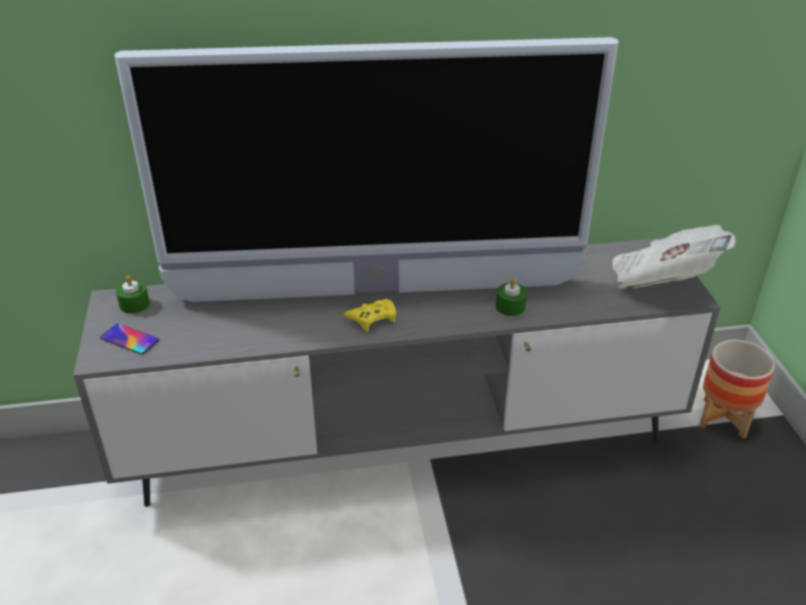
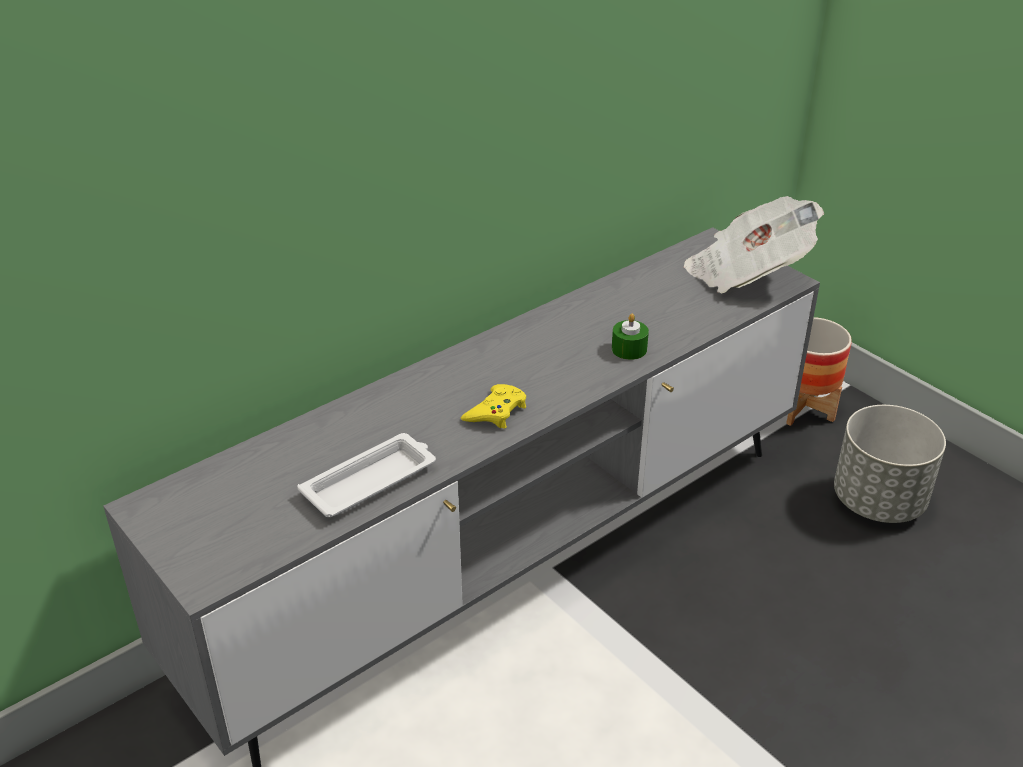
camera: 30 degrees left, 0 degrees up
phone [100,323,159,354] -> none
television [114,37,618,302] -> none
green candle [116,276,150,314] -> none
none -> white tray [297,433,436,517]
none -> grey planter [834,405,946,523]

